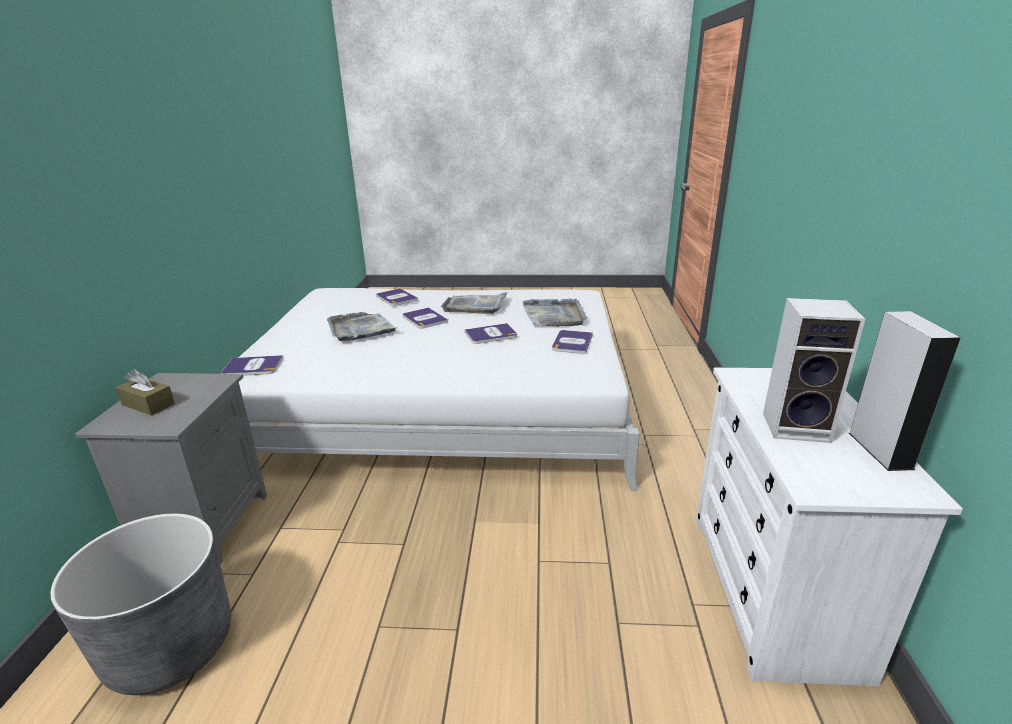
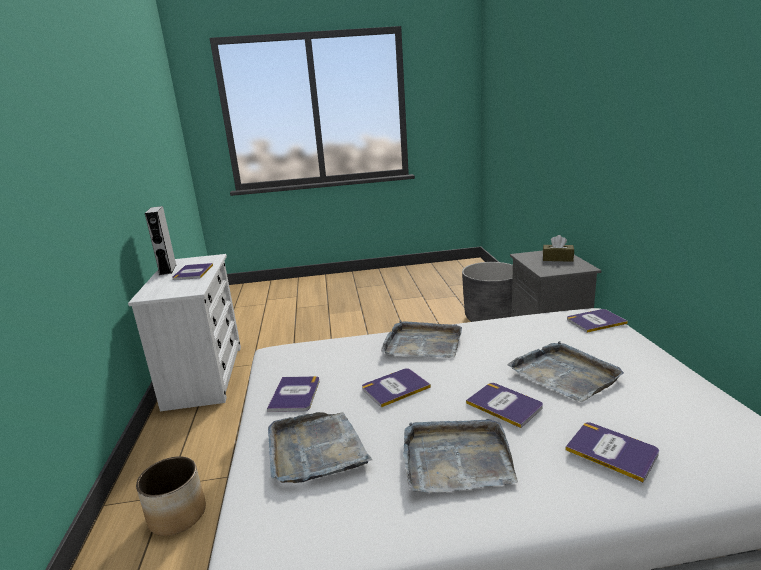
camera: 170 degrees right, 5 degrees down
speaker [763,298,865,443] -> book [172,263,213,280]
none -> planter [136,456,206,536]
none -> grey tray [381,321,462,358]

